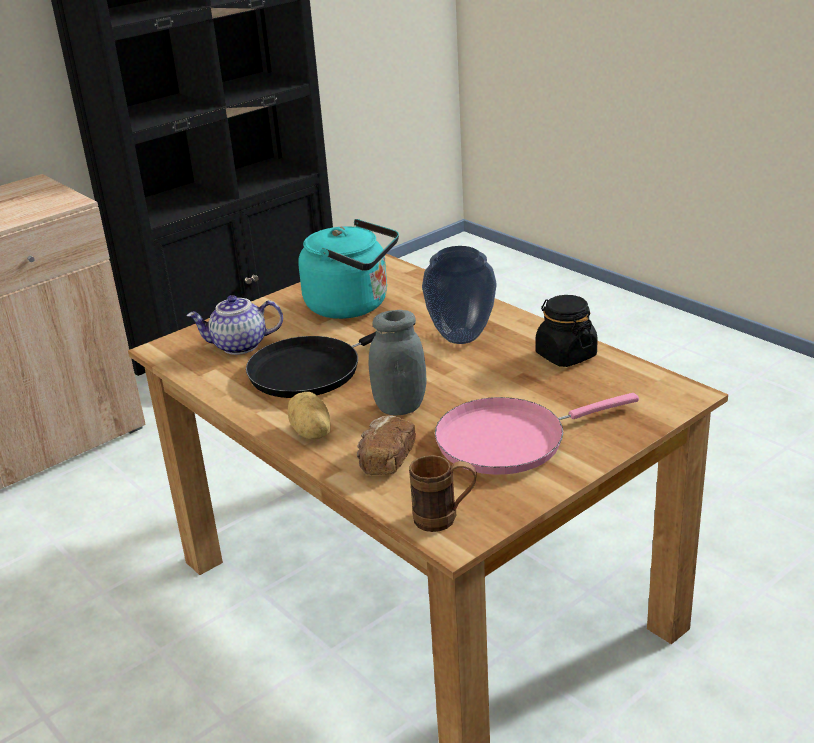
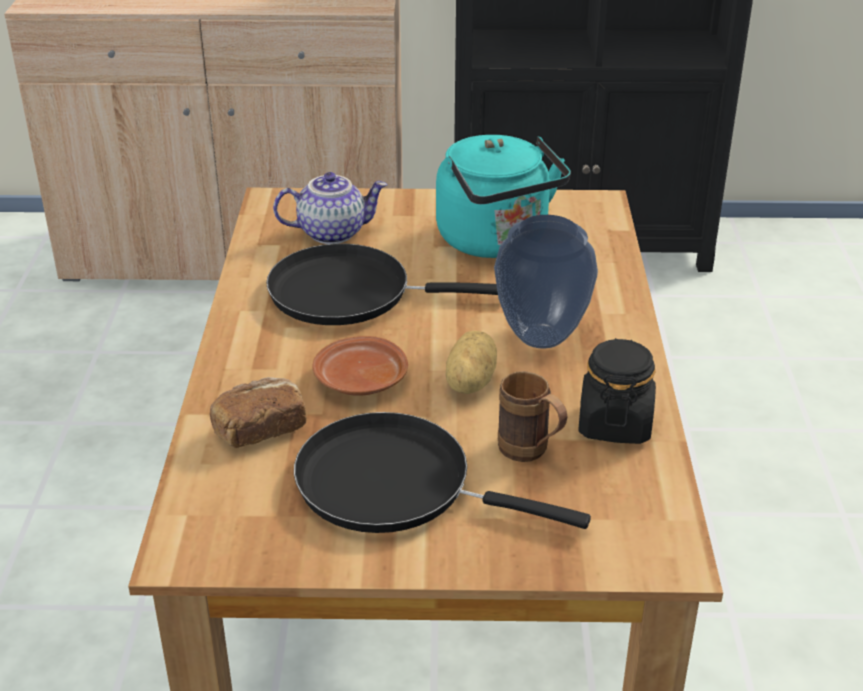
camera: 40 degrees right, 5 degrees up
teapot [186,295,283,355] -> teapot turned 135 degrees clockwise [273,172,388,244]
potato [287,392,330,440] -> potato moved to [446,331,497,394]
grey jar [369,310,427,416] -> brown plate [313,336,408,396]
brown mug [409,455,477,532] -> brown mug moved to [498,371,567,462]
pink frying pan [435,393,639,475] -> black frying pan [294,412,591,533]

